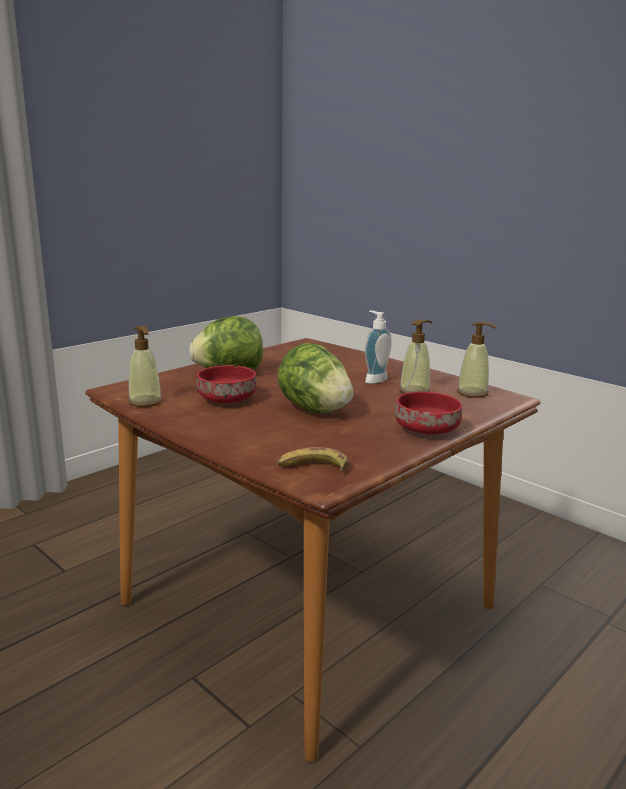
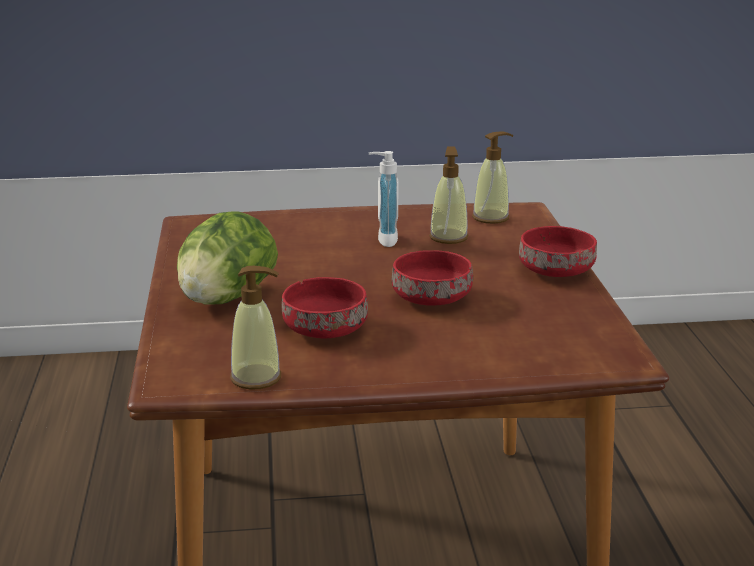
camera: 50 degrees left, 5 degrees up
lettuce [277,343,354,413] -> red bowl [392,250,473,306]
banana [277,447,348,471] -> none

